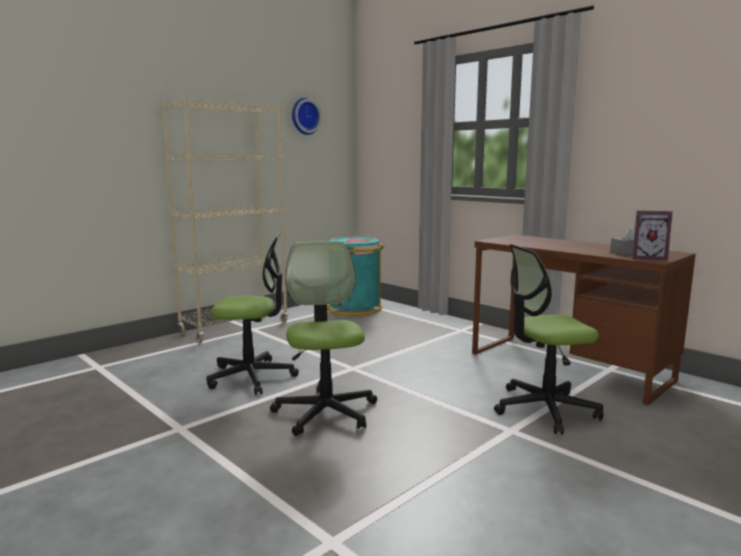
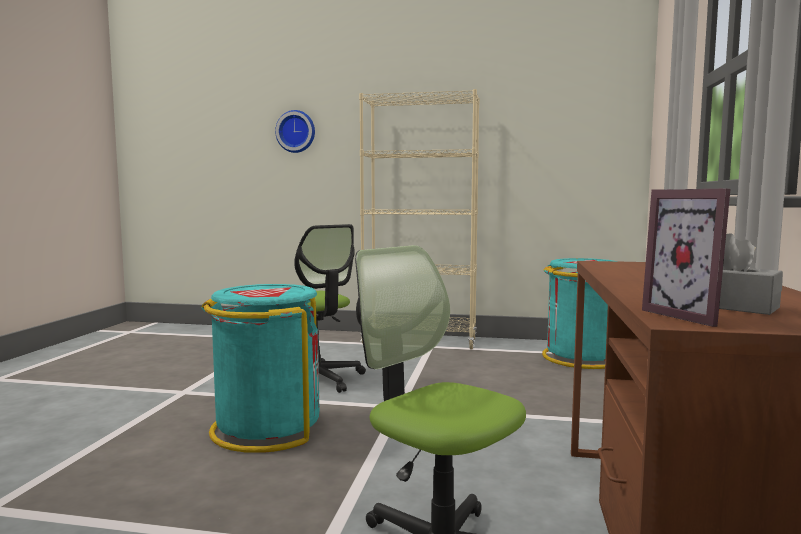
camera: 55 degrees right, 5 degrees down
office chair [270,241,377,436] -> turquoise trash can [201,284,319,453]
wall clock [292,97,322,135] -> wall clock moved to [275,110,315,153]

